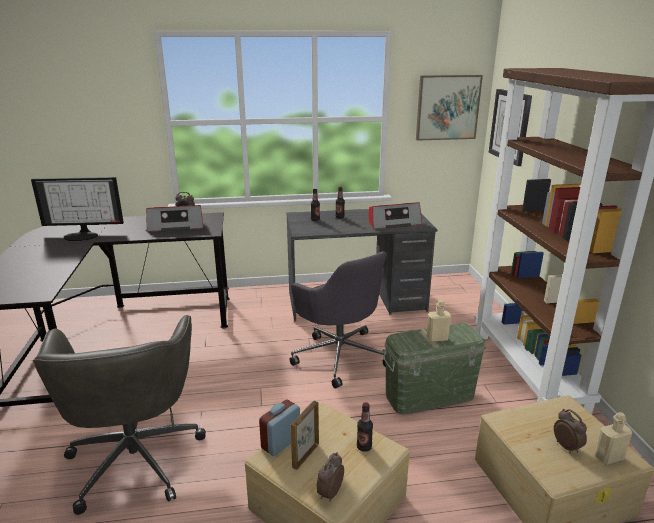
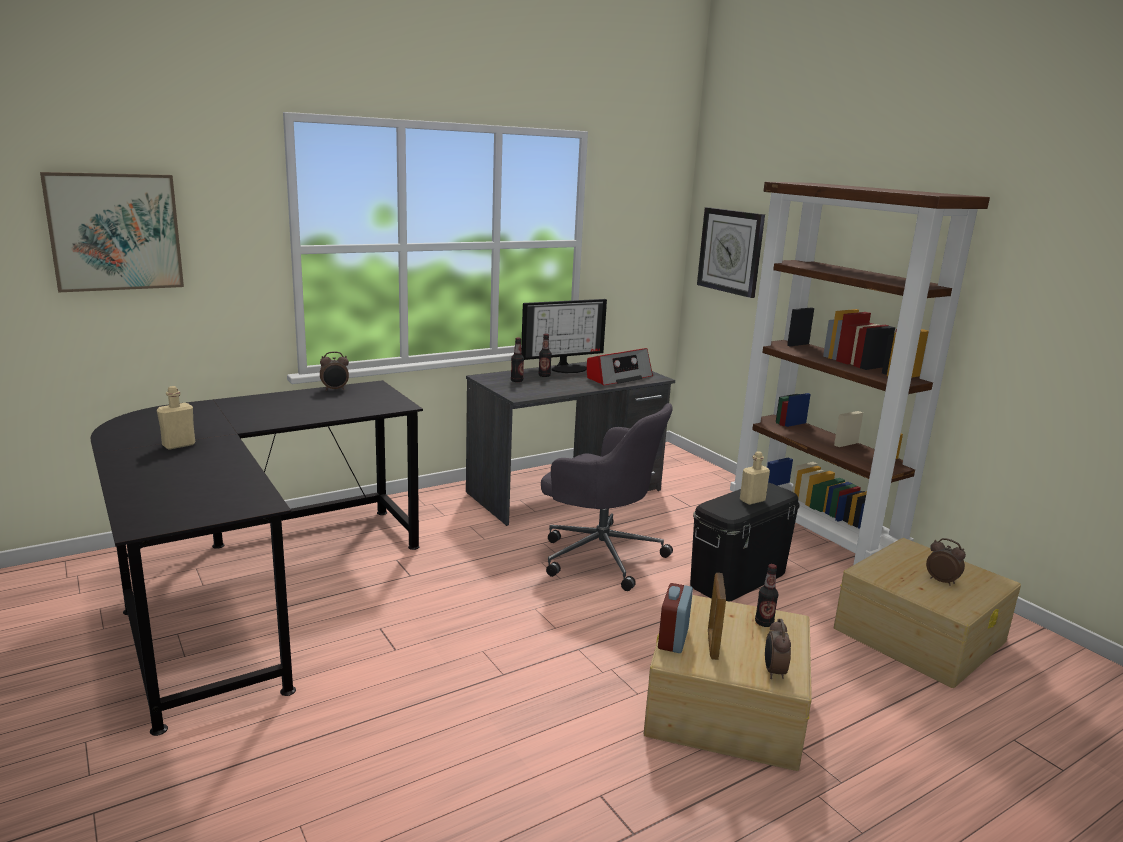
camera: 25 degrees left, 5 degrees down
monitor [31,177,124,241] -> monitor moved to [521,299,607,373]
grey office chair [33,315,206,515] -> none
radio [146,205,204,232] -> none
green storage box [383,323,486,415] -> black storage box [690,483,800,602]
picture [416,75,483,141] -> picture moved to [40,172,184,293]
beige bottle [594,412,632,465] -> beige bottle moved to [157,386,195,450]

